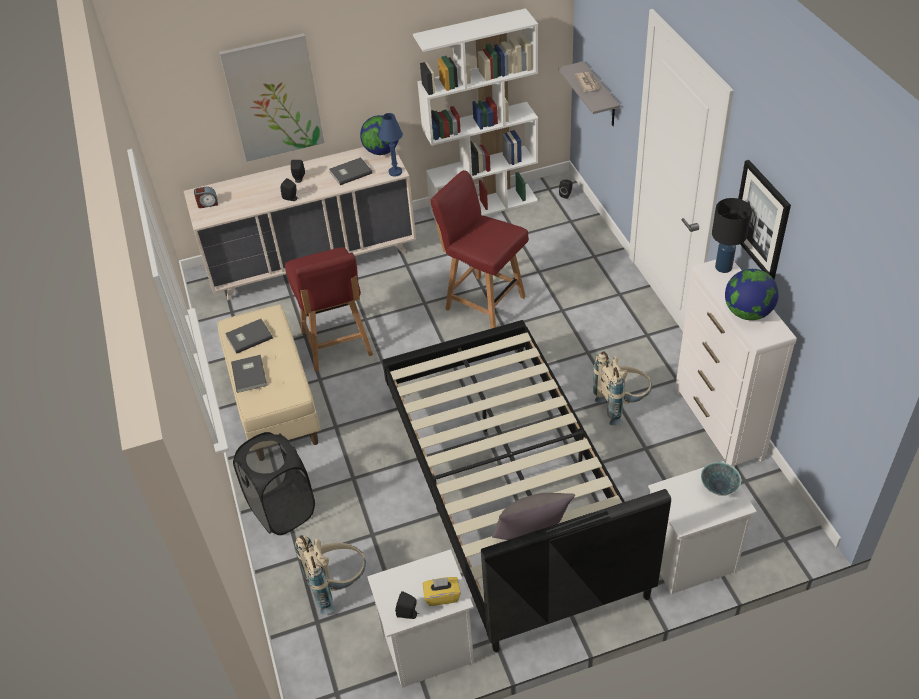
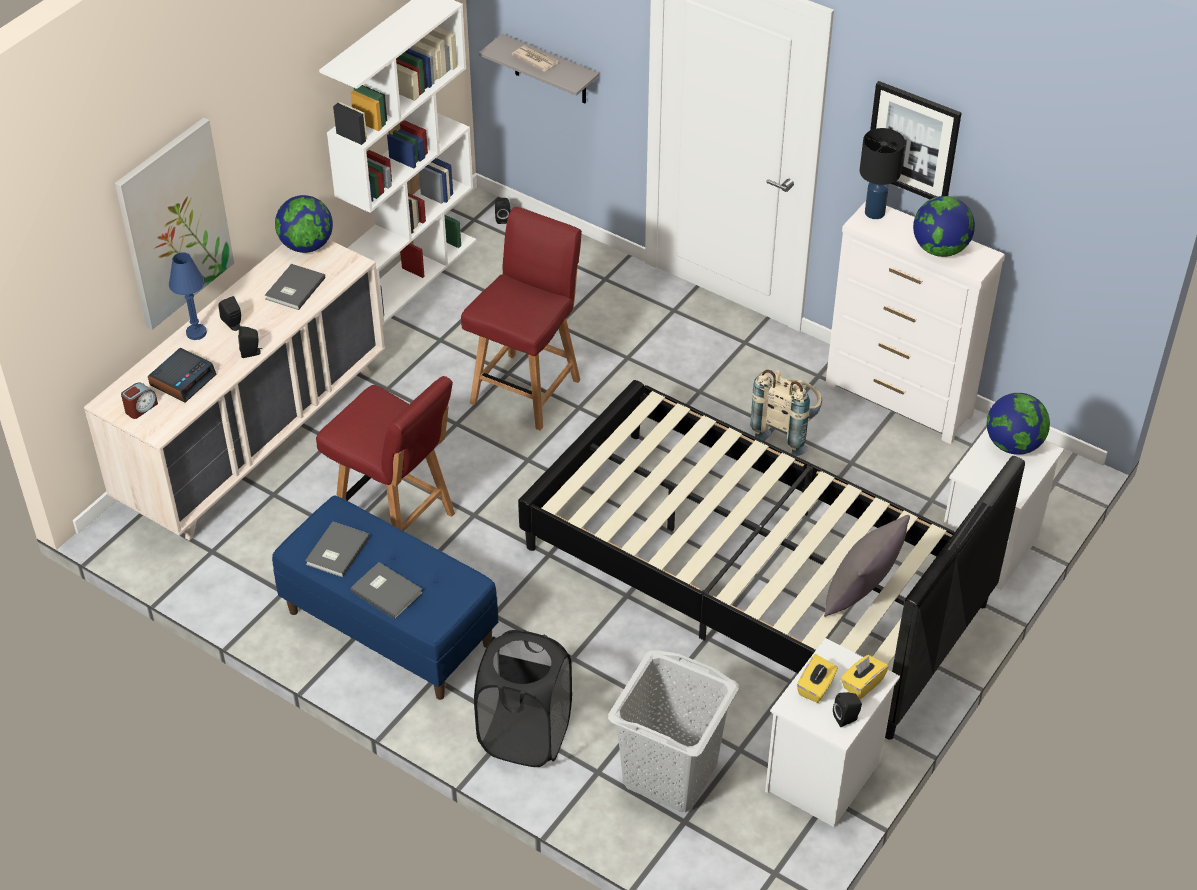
camera: 40 degrees left, 0 degrees up
beige bench [217,305,320,445] -> blue bench [272,495,498,700]
beige backpack [295,535,366,615] -> grey laundry basket [608,649,739,812]
blue table lamp [379,113,403,176] -> blue table lamp moved to [169,252,207,340]
red chair [430,170,529,329] -> red chair turned 120 degrees clockwise [461,207,582,431]
bowl [701,462,741,496] -> globe [987,393,1050,455]
none -> alarm clock [148,348,216,403]
none -> yellow tissue box [797,654,838,703]

